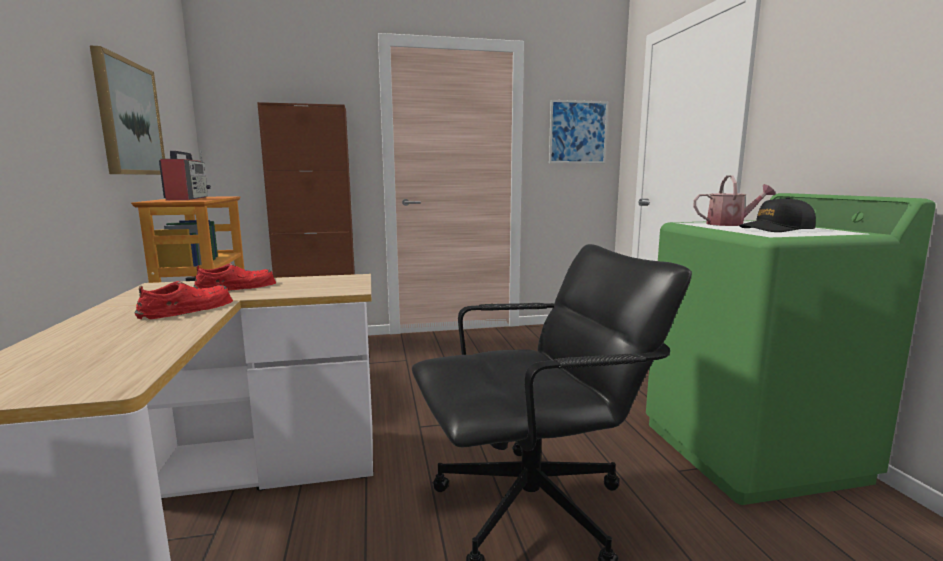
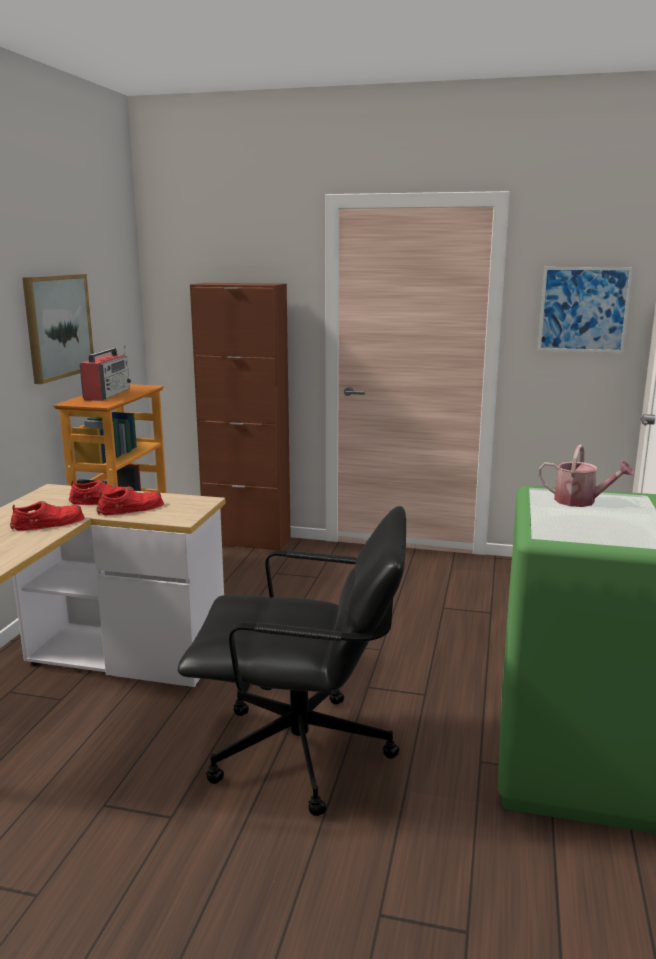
camera: 25 degrees right, 5 degrees up
black cap [740,197,816,232] -> none
none -> red shoe [96,487,164,515]

